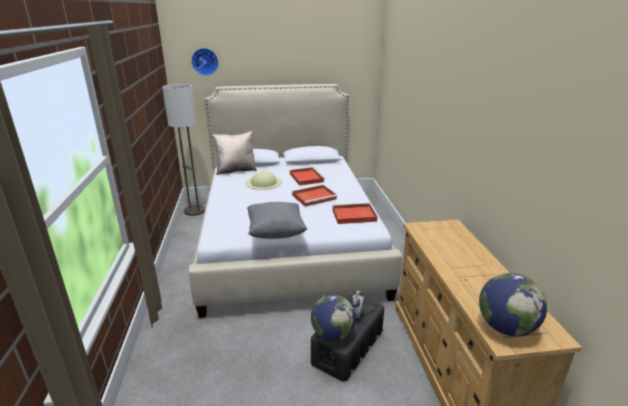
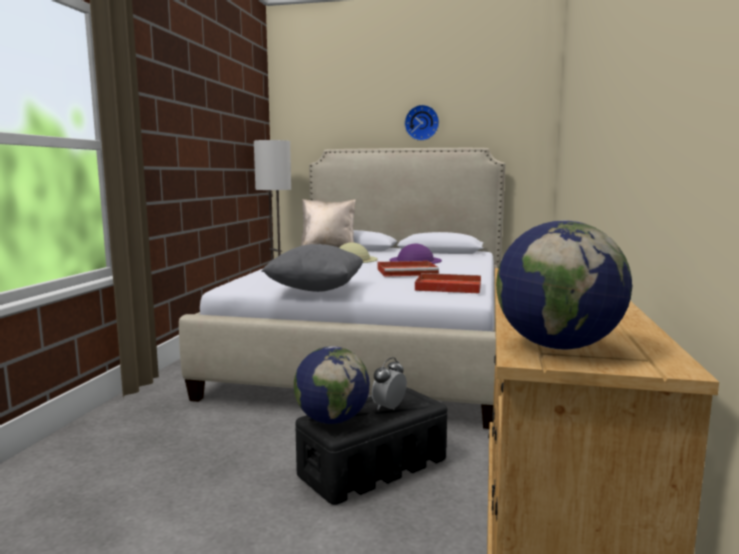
camera: 20 degrees right, 15 degrees down
wall clock [191,48,219,76] -> wall clock moved to [404,105,439,141]
red tray [290,167,325,186] -> purple hat [389,244,442,264]

